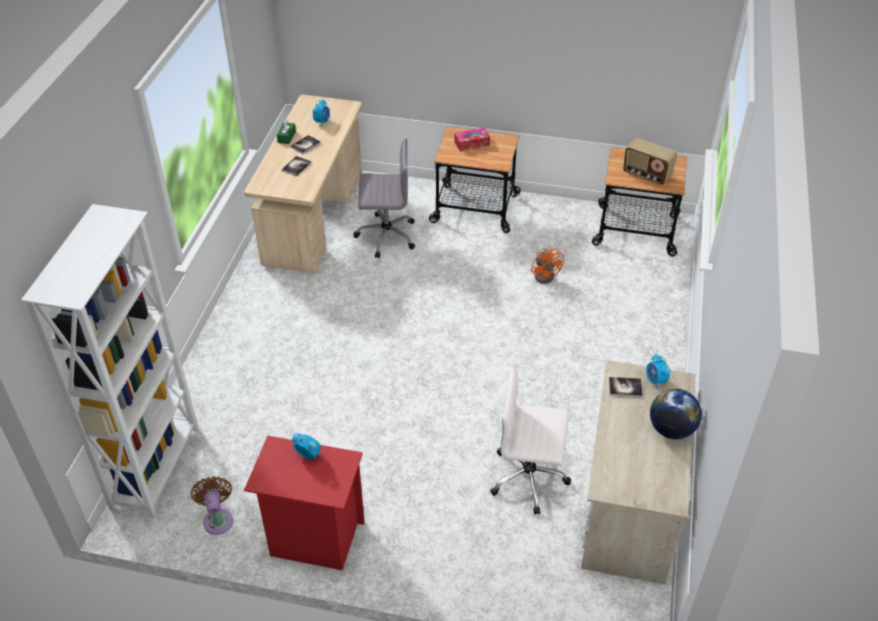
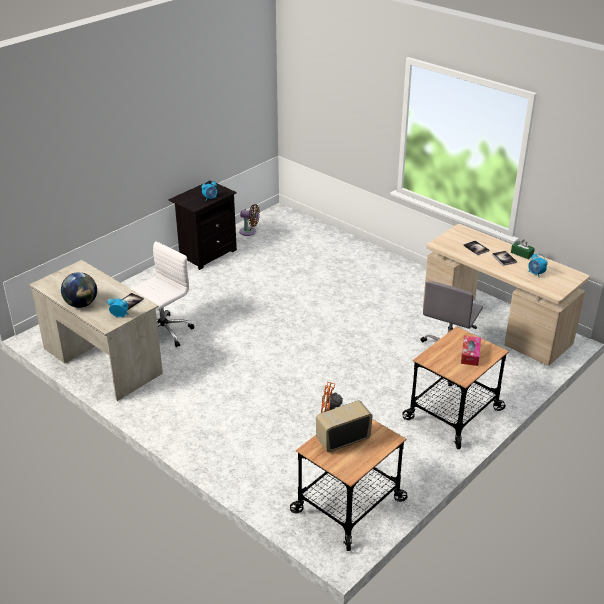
camera: 120 degrees right, 10 degrees down
white bookcase [21,204,199,518] -> none
red nightstand [244,436,365,570] -> black nightstand [168,181,237,270]

